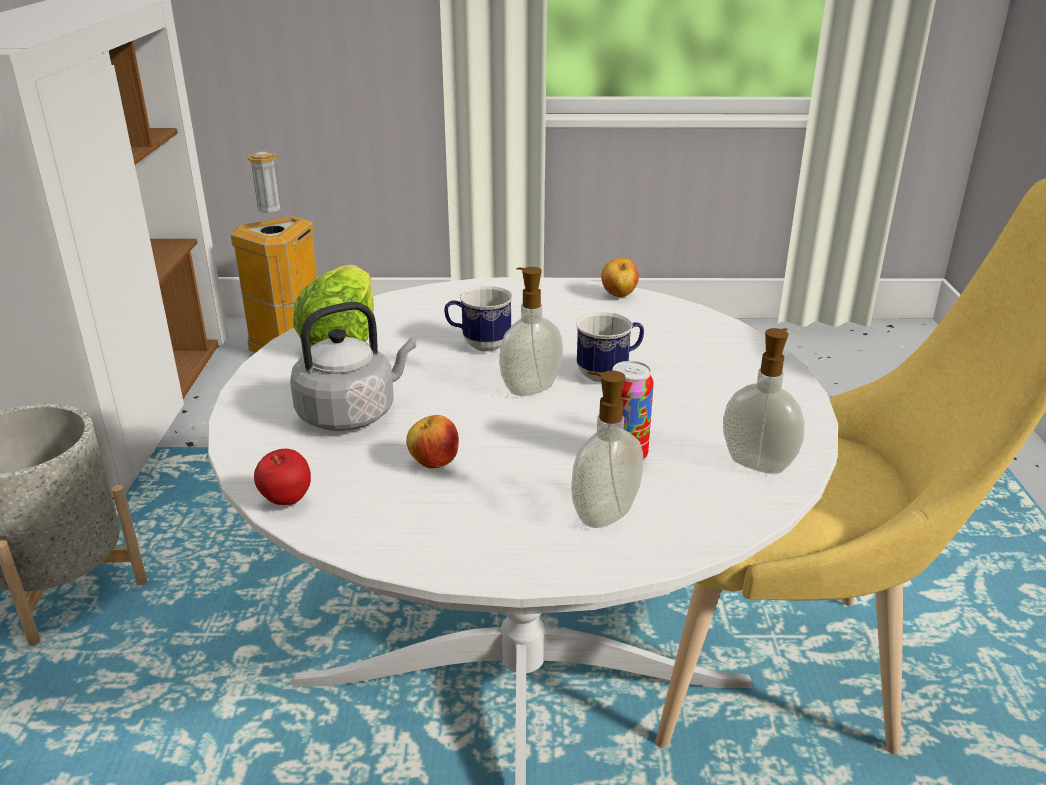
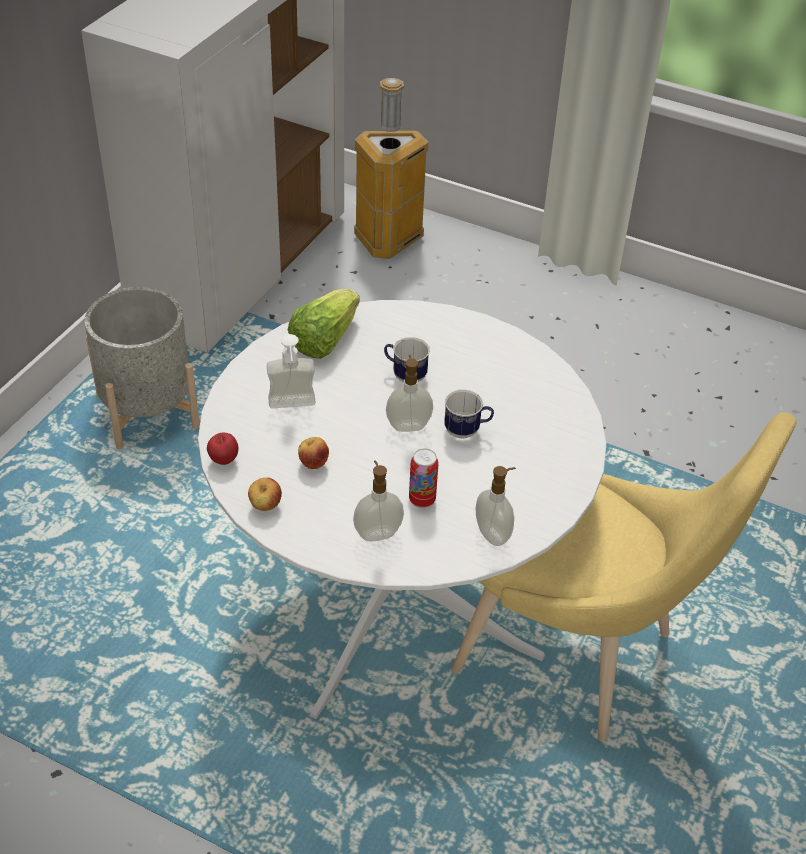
camera: 25 degrees right, 15 degrees up
grey kettle [290,302,416,431] -> soap dispenser [267,334,316,408]
apple [601,257,639,297] -> apple moved to [248,478,282,511]

